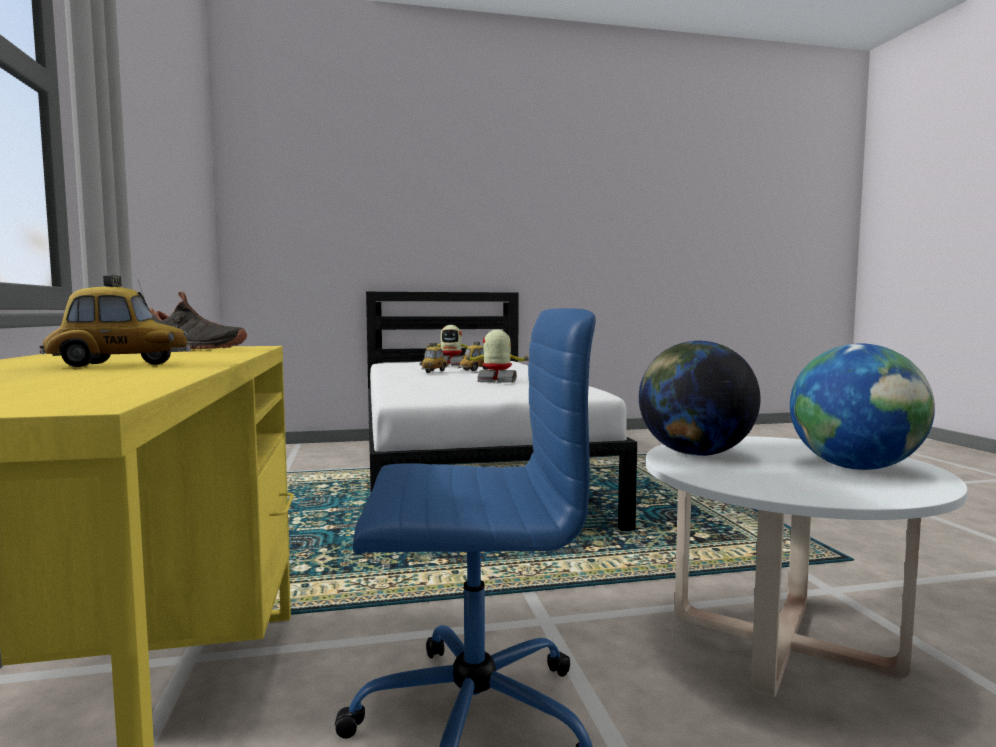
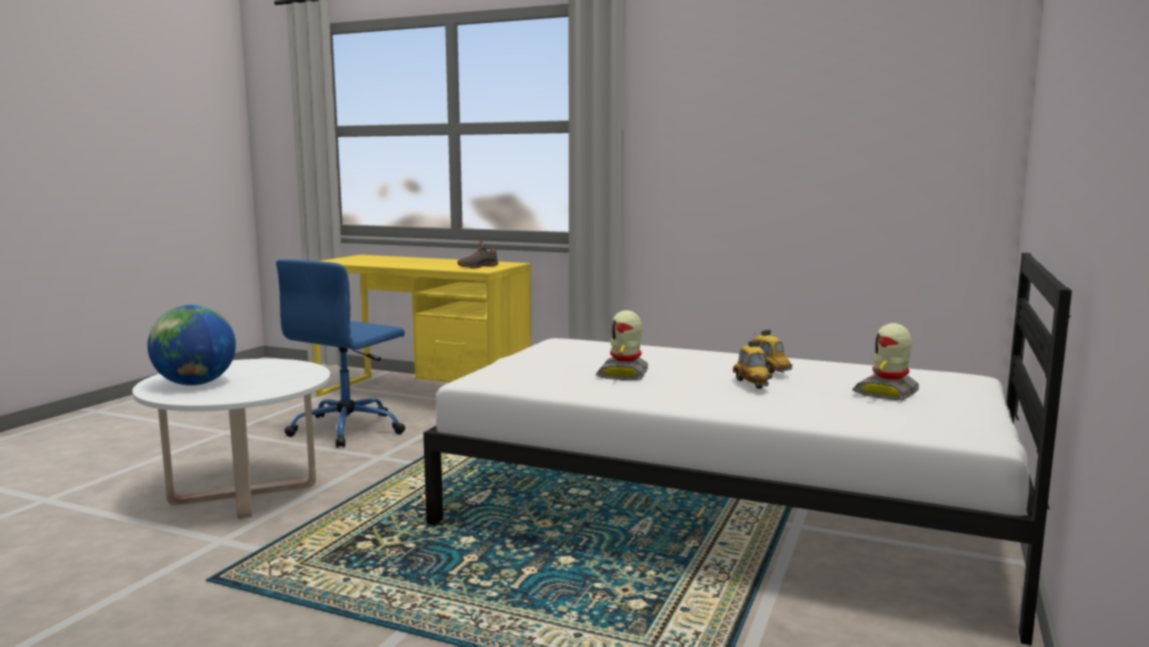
camera: 125 degrees right, 5 degrees up
toy car [39,275,191,367] -> none
toy robot [463,330,529,383] -> toy robot turned 150 degrees clockwise [596,310,648,380]
globe [639,341,760,456] -> none

